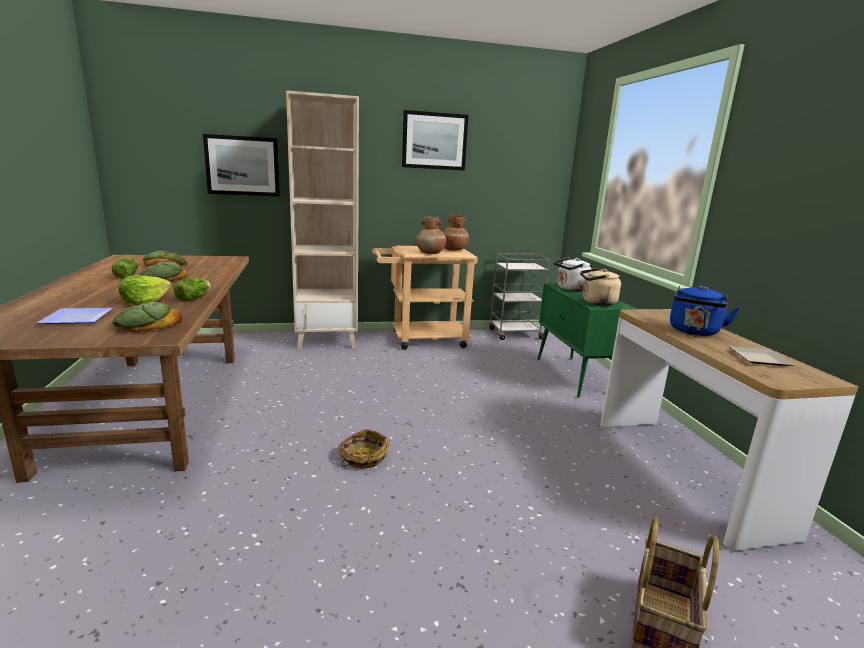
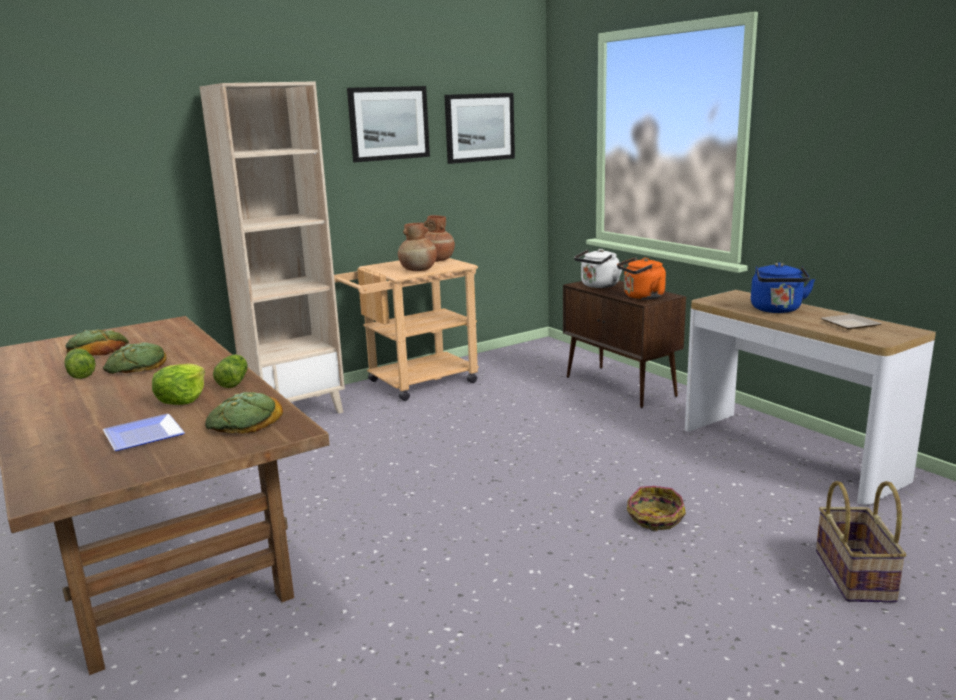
camera: 20 degrees left, 0 degrees up
picture [203,134,280,196] -> picture moved to [444,93,515,164]
basket [338,429,389,469] -> basket moved to [627,486,686,531]
grey cart [488,253,550,340] -> none
green cabinet [538,284,636,398] -> brown cabinet [563,281,686,408]
beige kettle [580,268,621,306] -> orange kettle [617,257,666,300]

